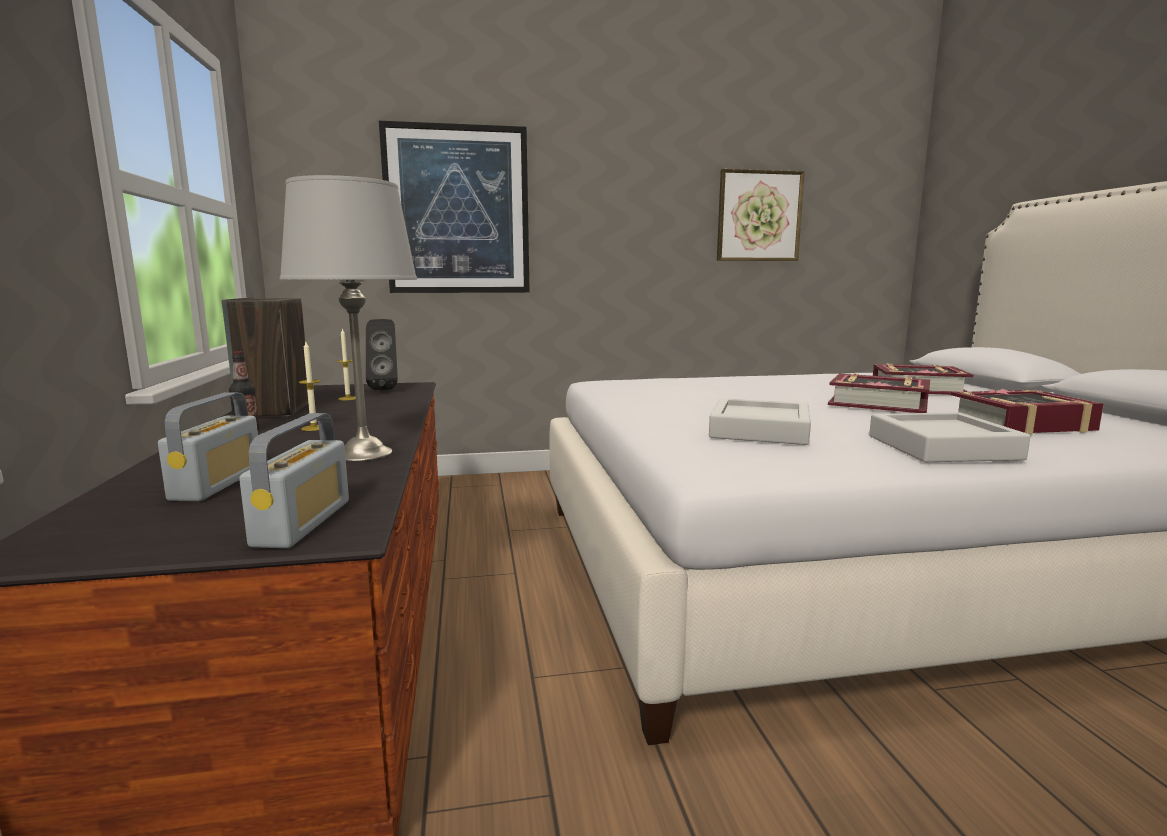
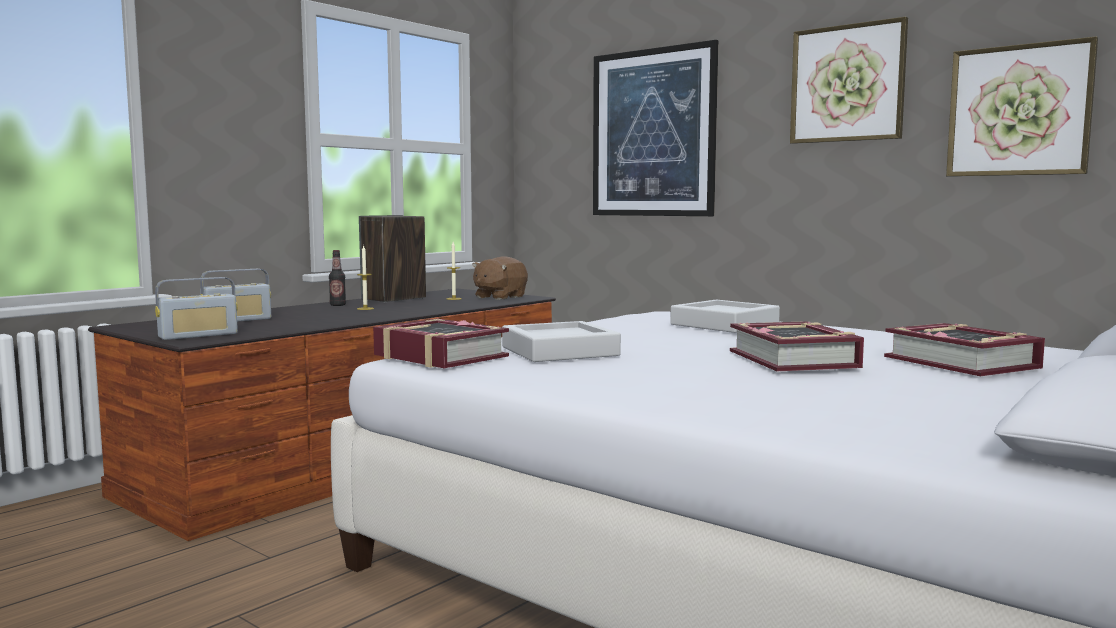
camera: 50 degrees right, 5 degrees down
grey table lamp [280,175,417,461] -> none
black speaker [366,319,398,390] -> brown plush toy [472,257,528,300]
grey tray [869,412,1031,462] -> grey tray moved to [670,300,780,333]
book [951,389,1104,435] -> book moved to [373,318,509,368]
none -> picture [790,17,908,144]

